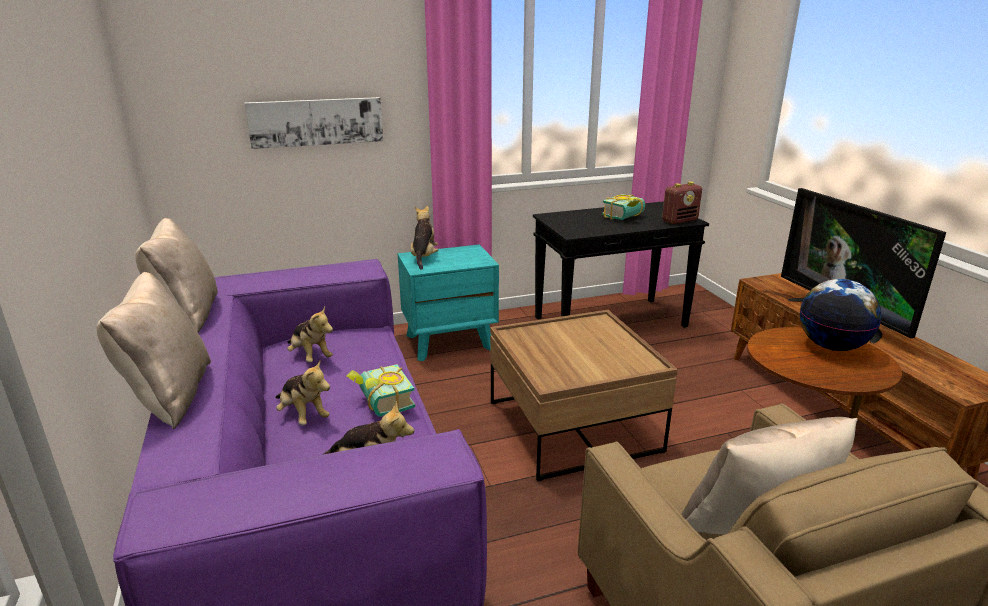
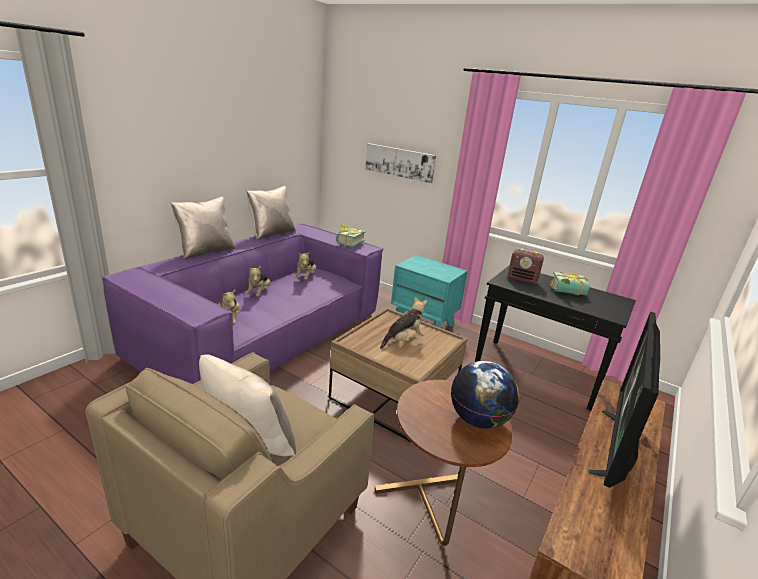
camera: 50 degrees right, 0 degrees up
book [347,364,415,417] -> book moved to [336,223,366,247]
plush toy [410,206,439,270] -> plush toy moved to [380,297,427,349]
radio [662,181,702,224] -> radio moved to [508,248,544,284]

